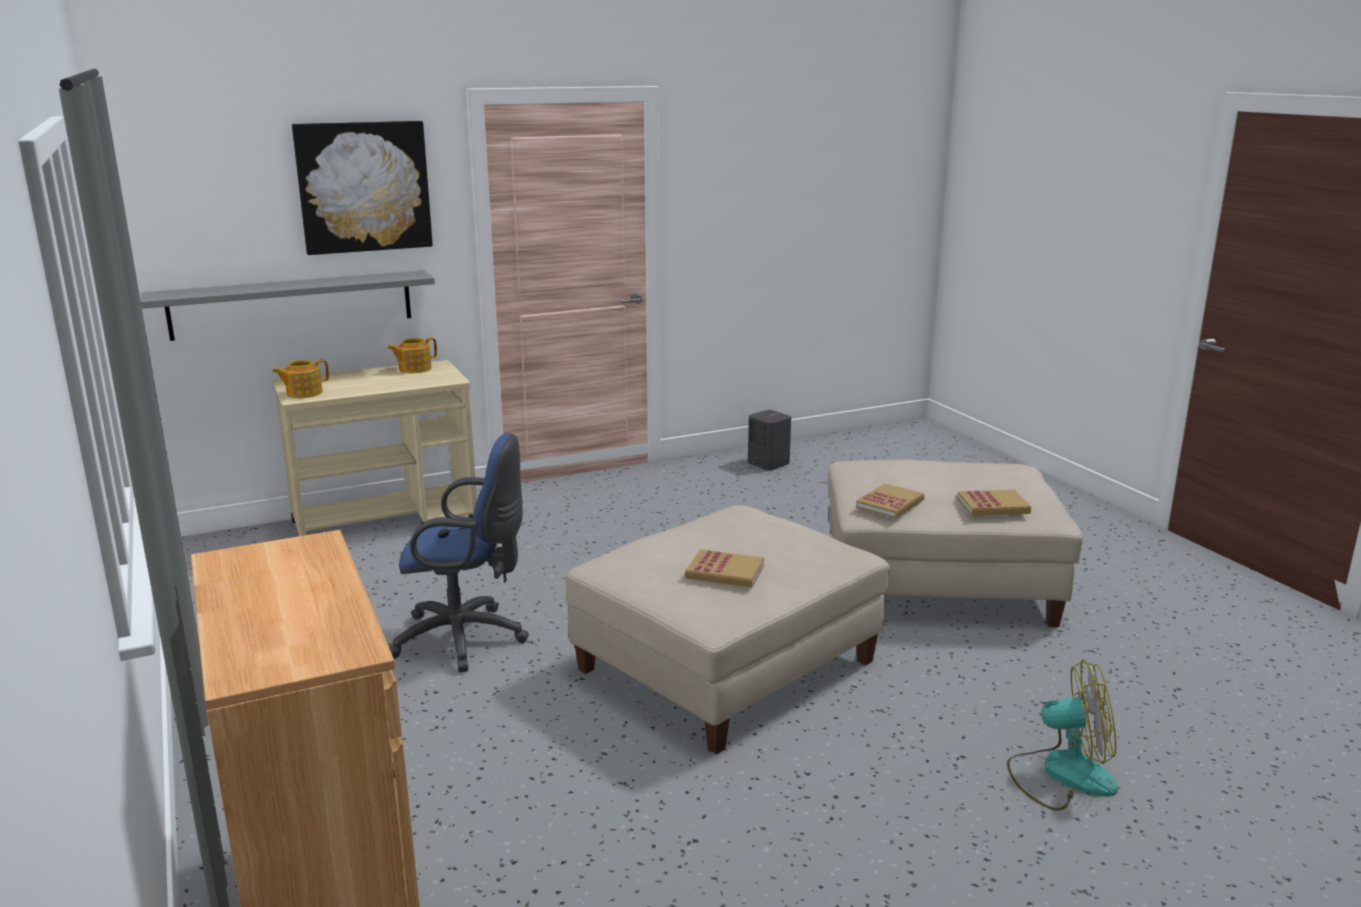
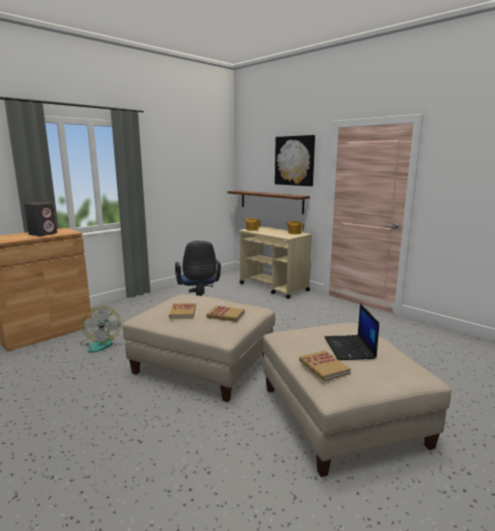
camera: 70 degrees right, 5 degrees down
grey shelf [141,270,435,341] -> brown shelf [228,190,310,214]
grey speaker [748,410,791,470] -> grey speaker moved to [24,202,57,236]
book [856,483,925,519] -> book moved to [207,306,245,322]
fan [1007,660,1118,811] -> fan moved to [80,306,121,353]
none -> laptop [325,304,379,360]

